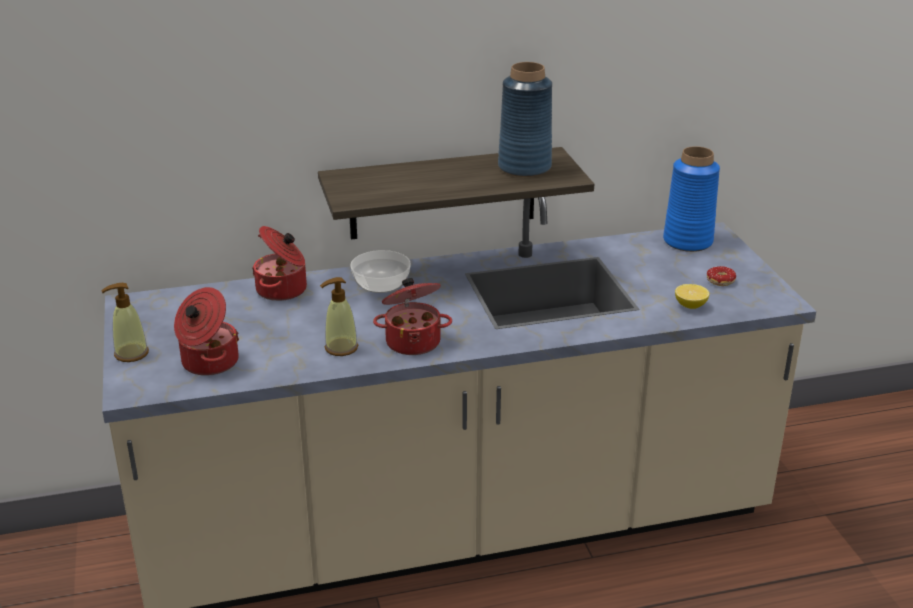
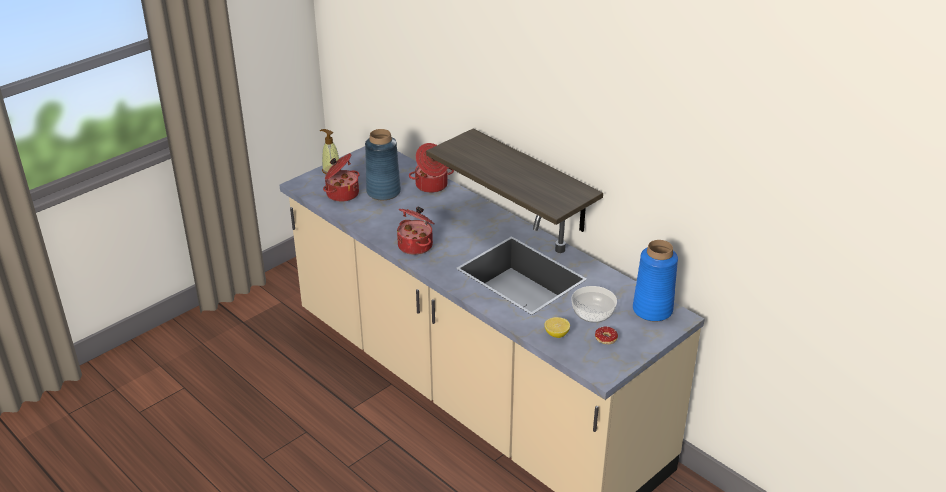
camera: 60 degrees right, 5 degrees up
soap dispenser [320,277,358,356] -> none
bowl [350,250,411,293] -> bowl moved to [571,286,617,323]
blue vase [498,62,552,177] -> blue vase moved to [365,129,401,200]

